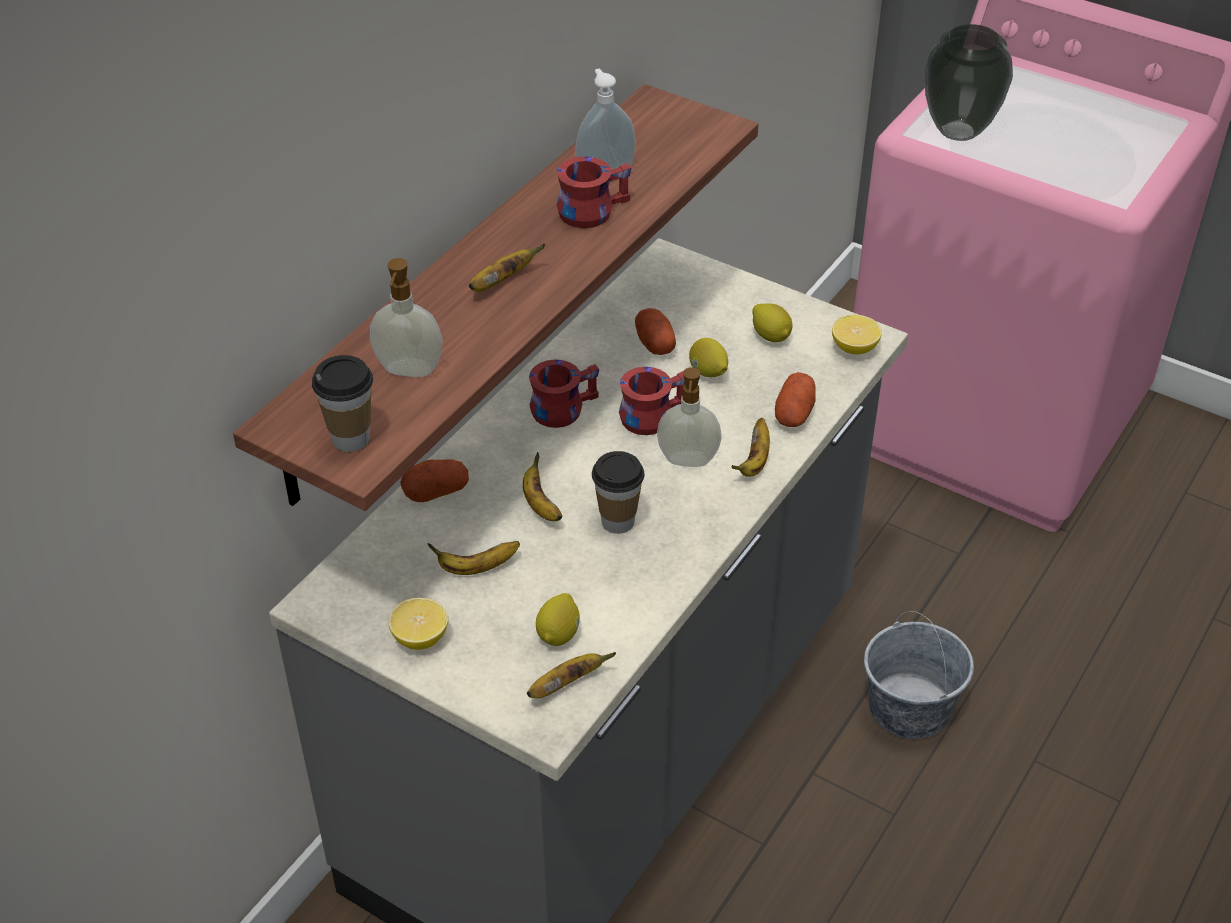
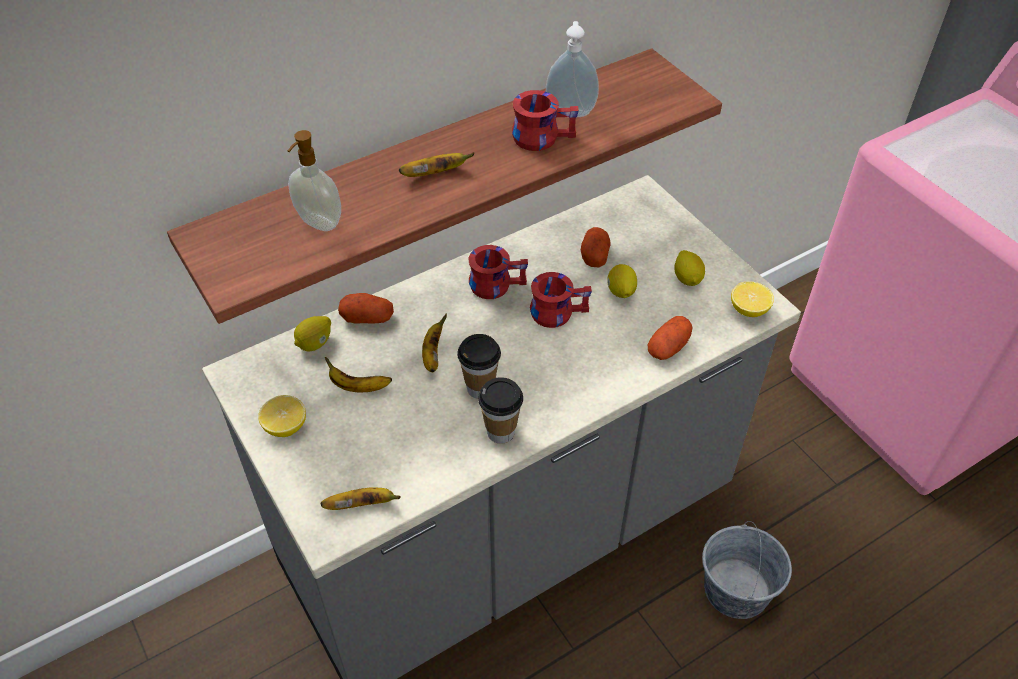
camera: 25 degrees right, 5 degrees up
cup [312,355,373,452] -> cup moved to [478,377,523,444]
lemon [536,593,580,646] -> lemon moved to [294,316,331,351]
soap dispenser [657,367,722,467] -> none
banana [731,418,770,477] -> none
vase [924,24,1013,141] -> none

